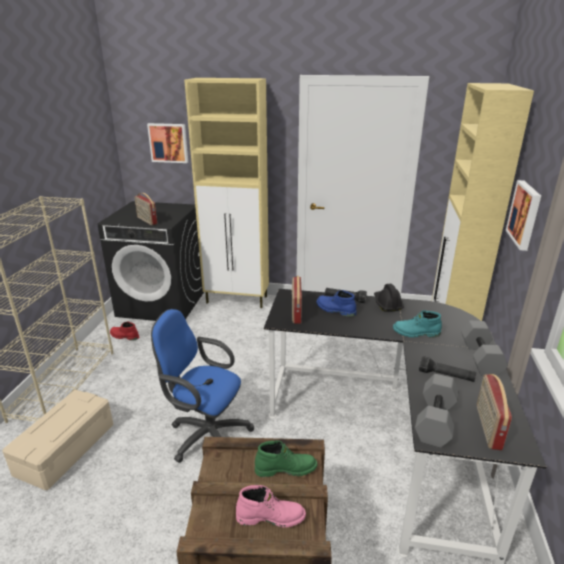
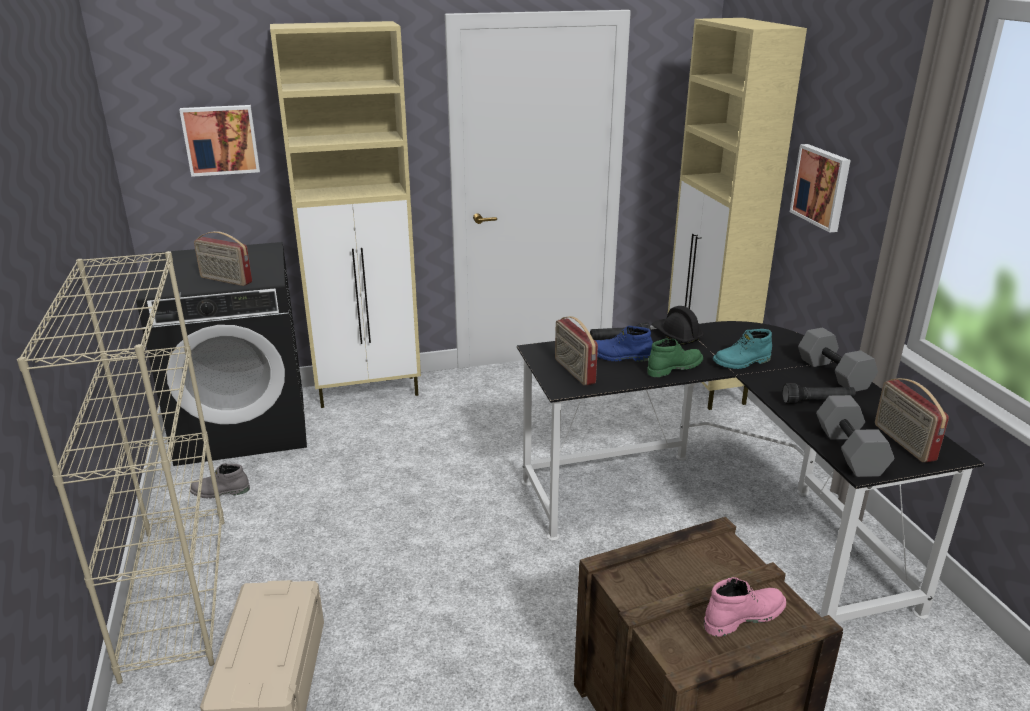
camera: 25 degrees left, 0 degrees up
red boot [110,321,139,341] -> grey boot [190,463,250,498]
blue office chair [151,309,255,463] -> none
green boot [255,440,317,477] -> green boot moved to [647,338,703,377]

